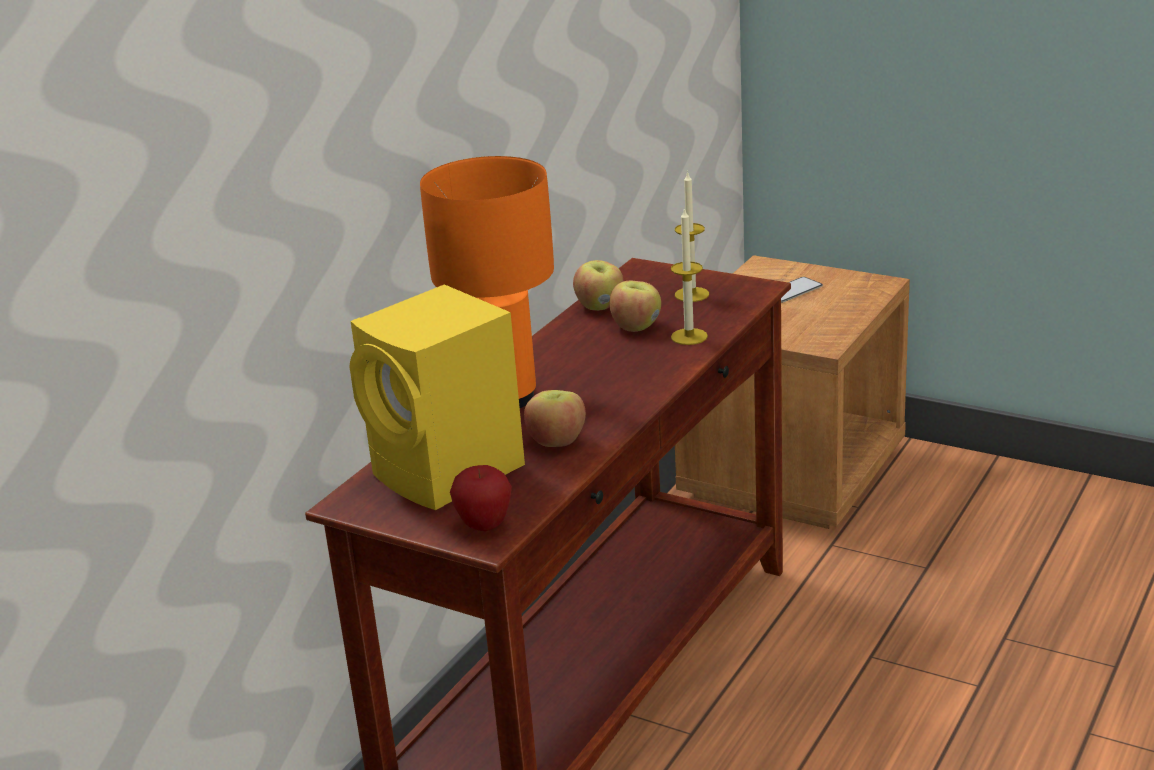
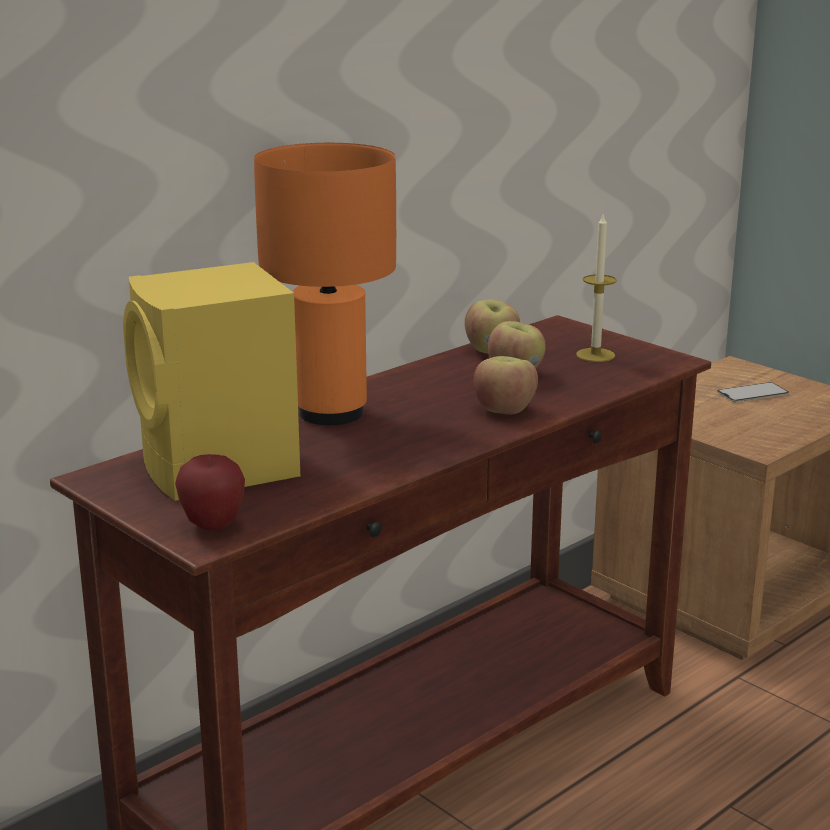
camera: 15 degrees right, 5 degrees down
apple [524,390,586,447] -> apple moved to [474,356,538,415]
candle [671,207,708,345] -> none

